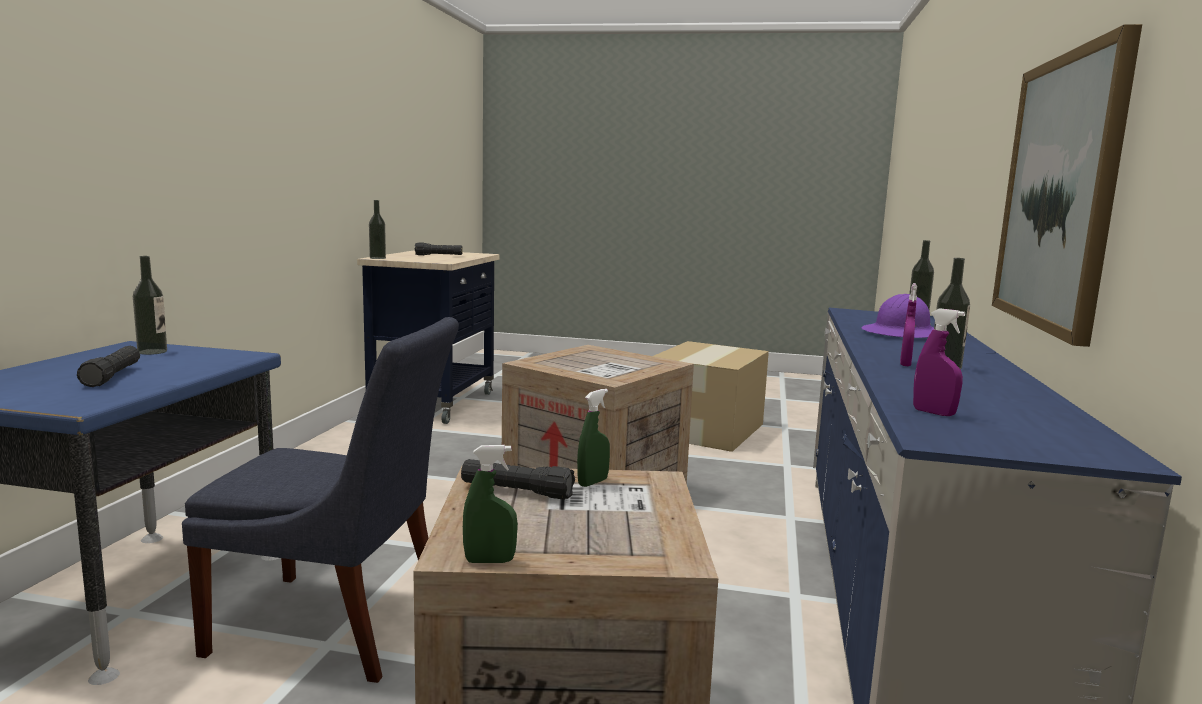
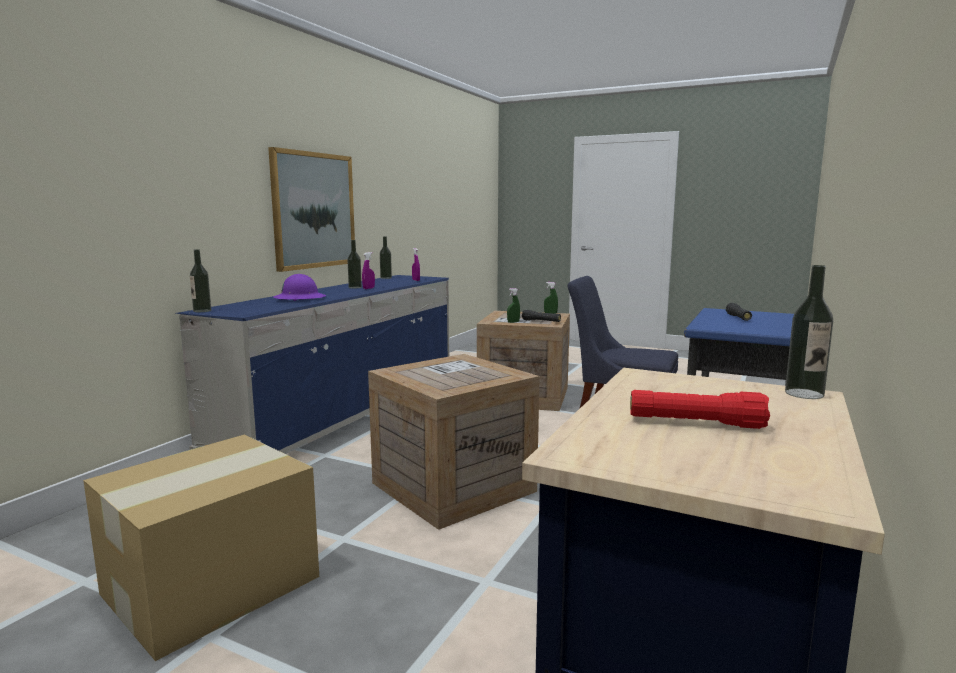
camera: 165 degrees left, 0 degrees up
bottle [133,256,167,355] -> bottle moved to [380,236,392,279]
black flashlight [415,242,463,255] -> red flashlight [630,390,770,429]

